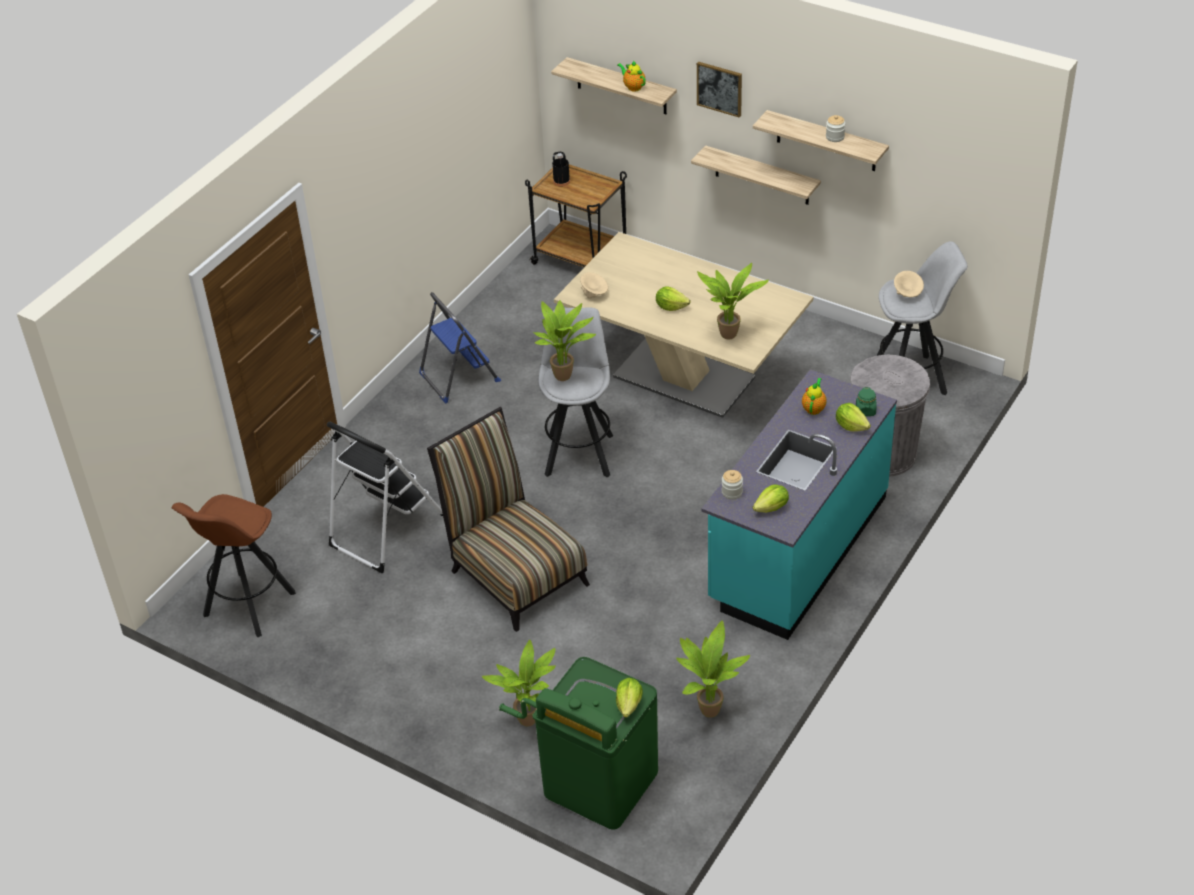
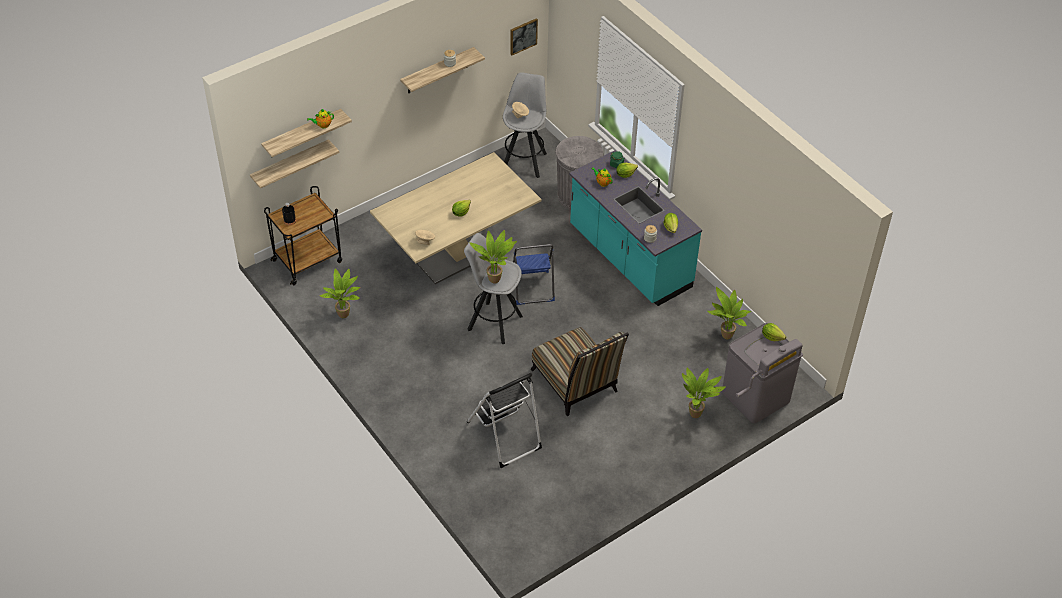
camera: 70 degrees left, 5 degrees up
brown stool [172,494,296,637] -> none
blue step ladder [419,292,501,403] -> blue step ladder moved to [513,244,555,305]
chair [427,407,590,632] -> chair turned 105 degrees counterclockwise [531,327,629,416]
green washing machine [499,657,658,830] -> grey washing machine [722,323,803,423]
shelf [691,145,821,205] -> shelf moved to [250,139,339,188]
picture [697,61,742,118] -> picture moved to [511,18,538,55]
potted plant [697,263,769,339] -> potted plant moved to [319,268,360,318]

